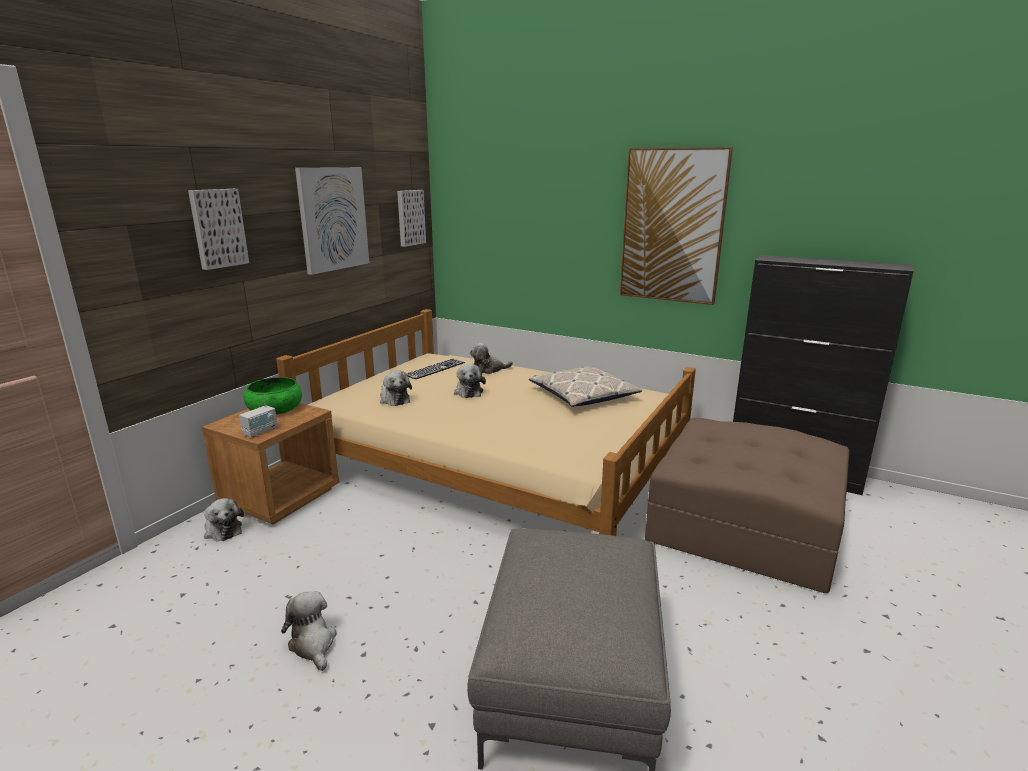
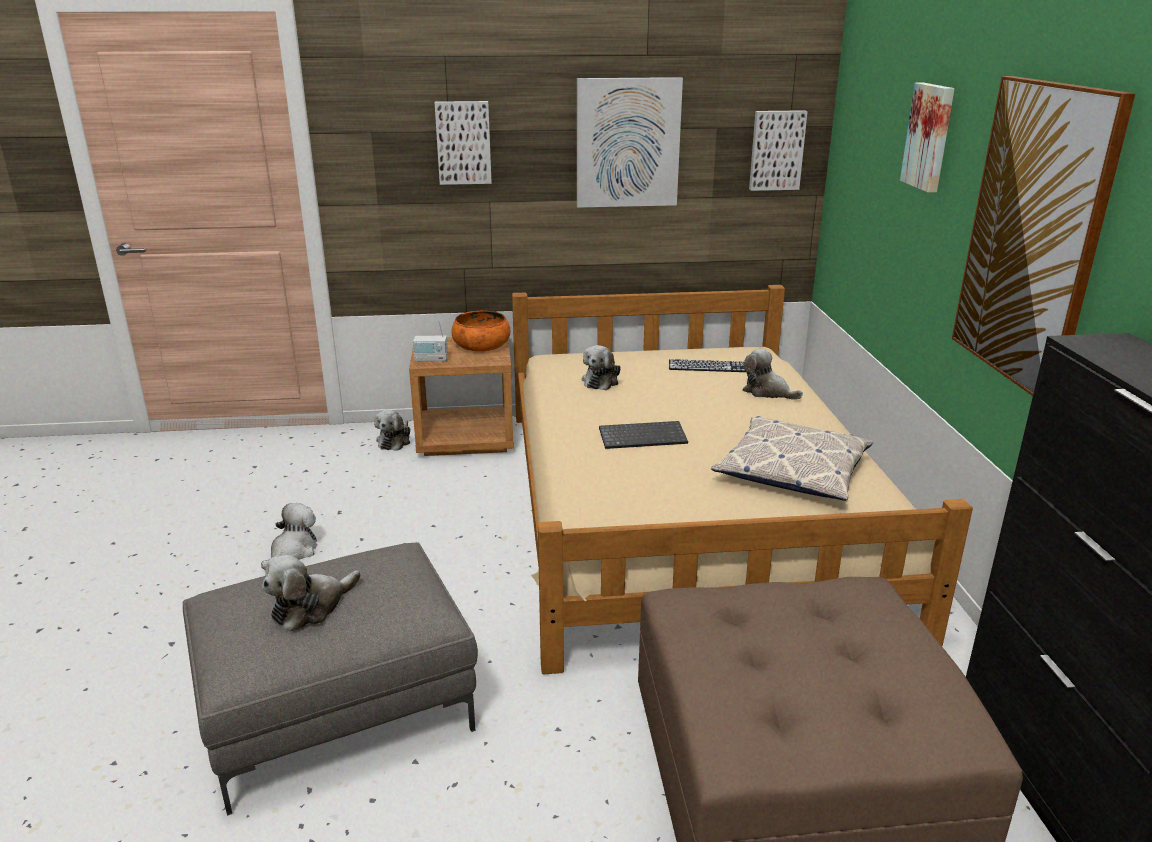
camera: 55 degrees right, 5 degrees up
green bowl [243,377,302,415] -> orange bowl [451,311,510,351]
plush toy [454,364,486,398] -> plush toy moved to [262,555,361,632]
none -> keyboard [599,421,688,449]
none -> picture [900,83,955,193]

